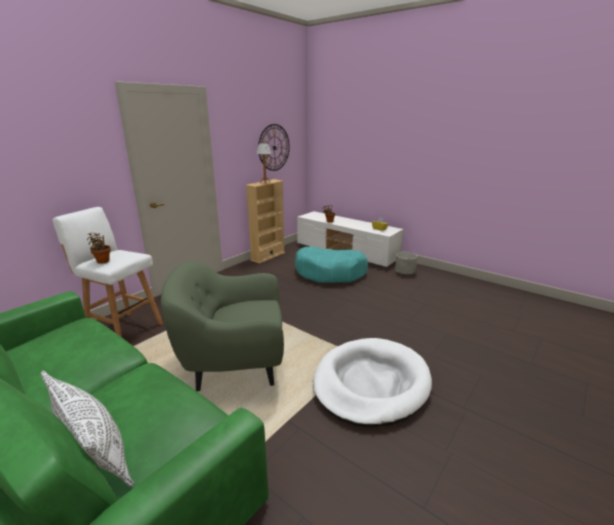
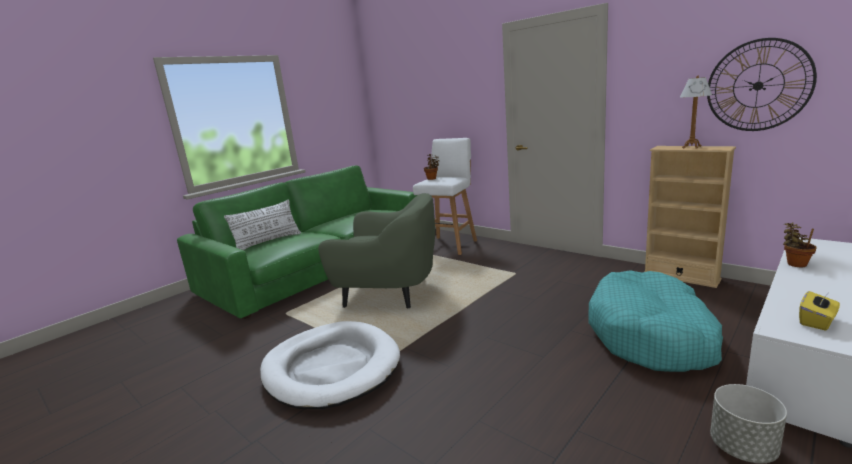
camera: 95 degrees right, 5 degrees down
green armchair [161,261,284,392] -> green armchair turned 105 degrees clockwise [318,193,435,308]

